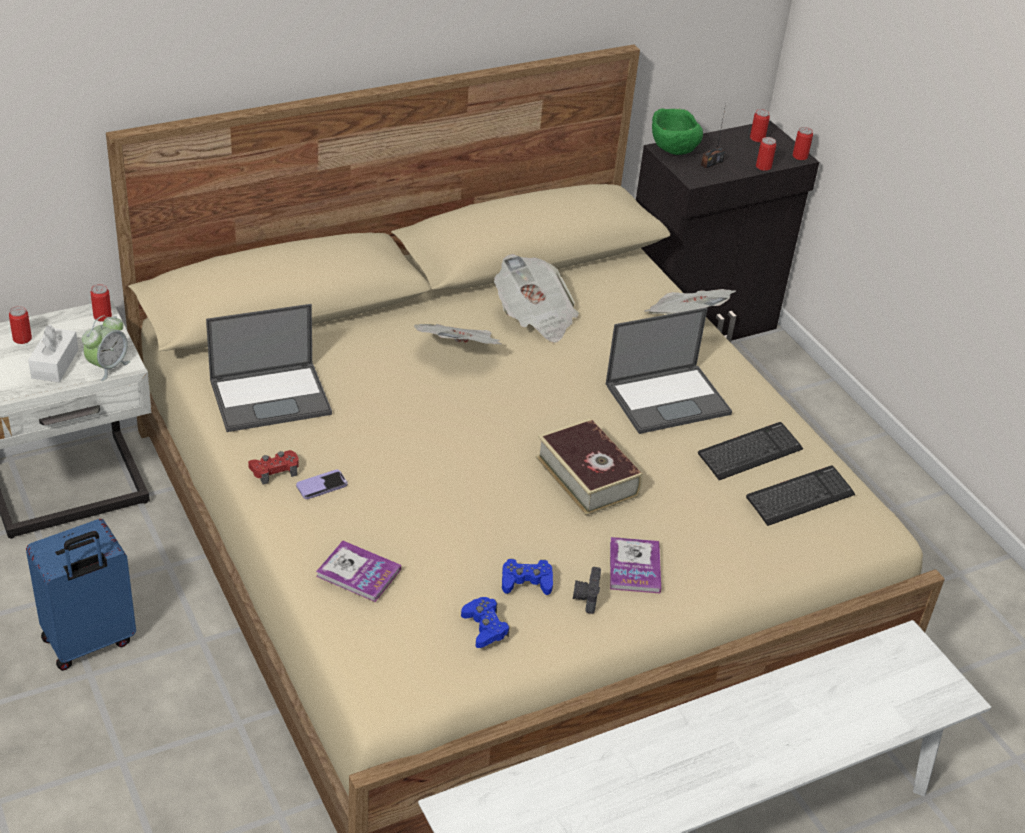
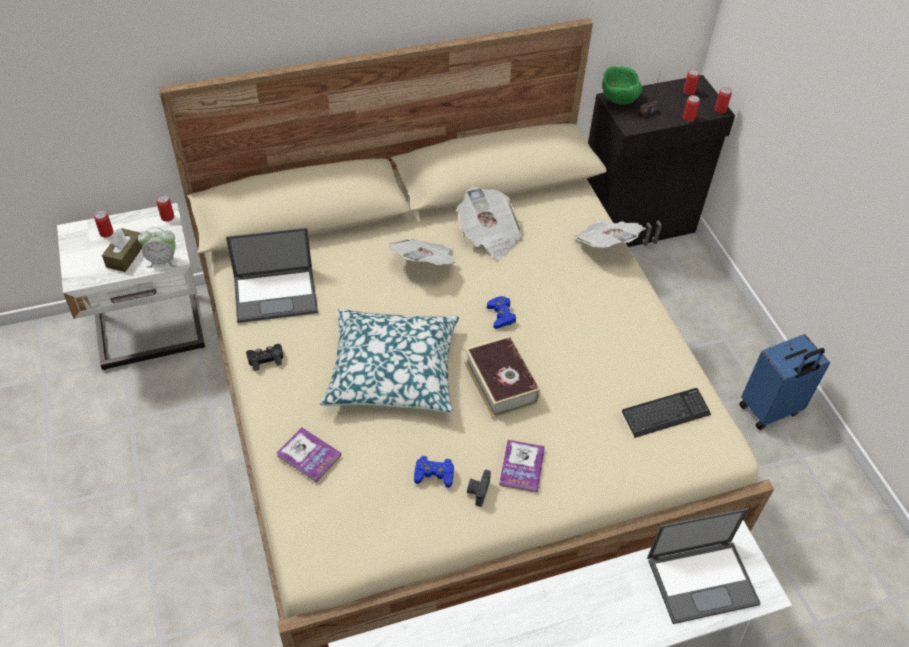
camera: 10 degrees right, 10 degrees up
blue suitcase [26,519,136,671] -> blue suitcase moved to [739,334,830,430]
white tissue box [28,324,79,382] -> brown tissue box [102,228,143,272]
alarm clock [82,315,130,381] -> alarm clock turned 45 degrees clockwise [138,227,177,268]
red game controller [248,450,299,485] -> black game controller [246,344,283,371]
phone [296,469,348,499] -> none
blue game controller [461,597,509,648] -> blue game controller moved to [487,296,516,329]
laptop [606,307,732,434] -> laptop moved to [647,508,761,624]
keyboard [698,422,803,480] -> none
none -> pillow [320,309,459,413]

